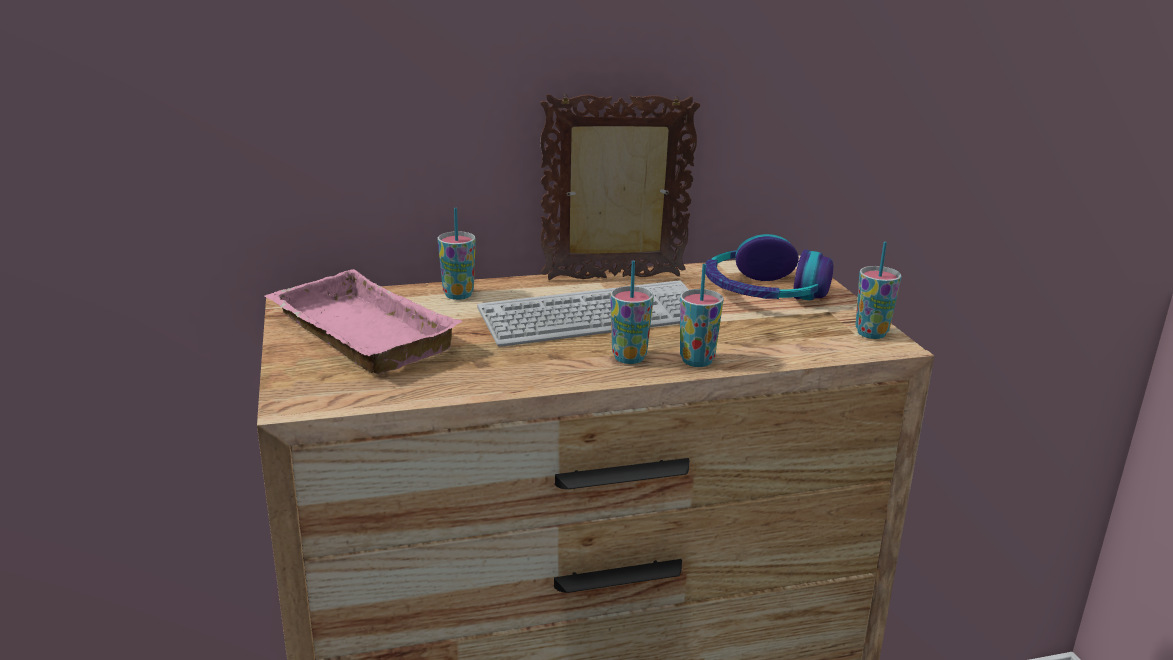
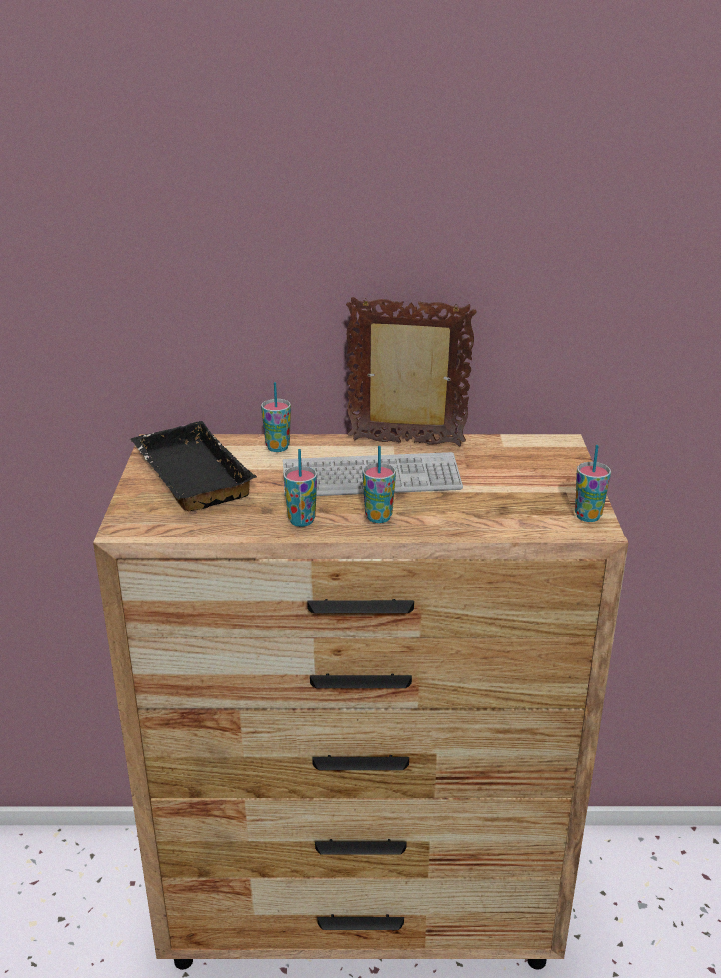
camera: 15 degrees right, 5 degrees up
pink tray [264,269,463,374] -> black tray [130,421,257,511]
cup [680,264,724,367] -> cup moved to [283,449,317,527]
headphones [705,234,833,300] -> none

